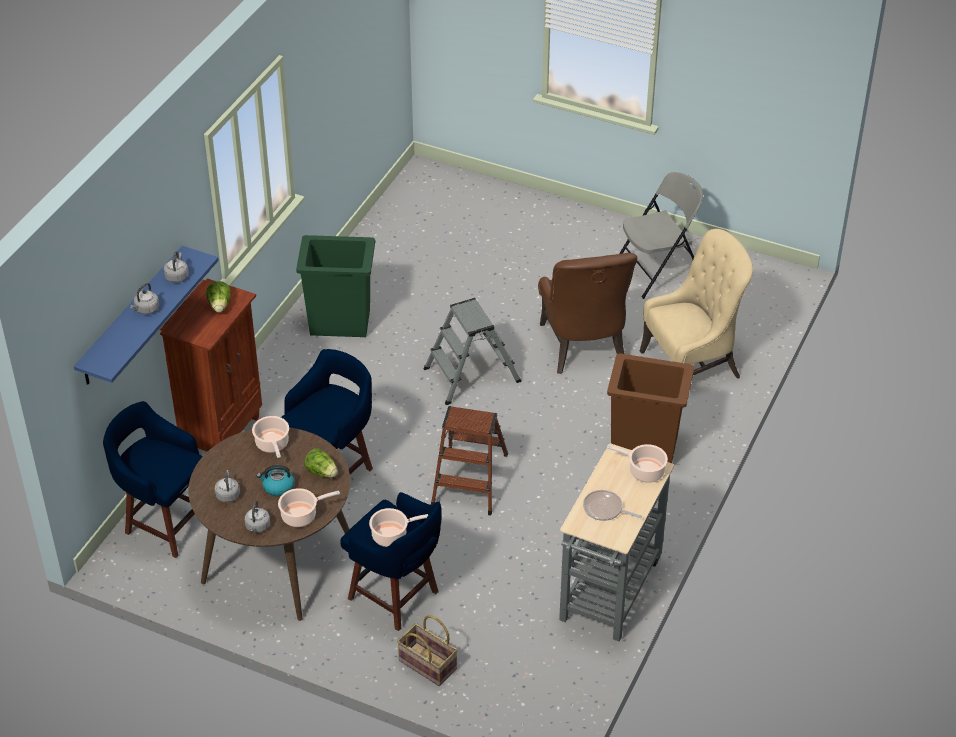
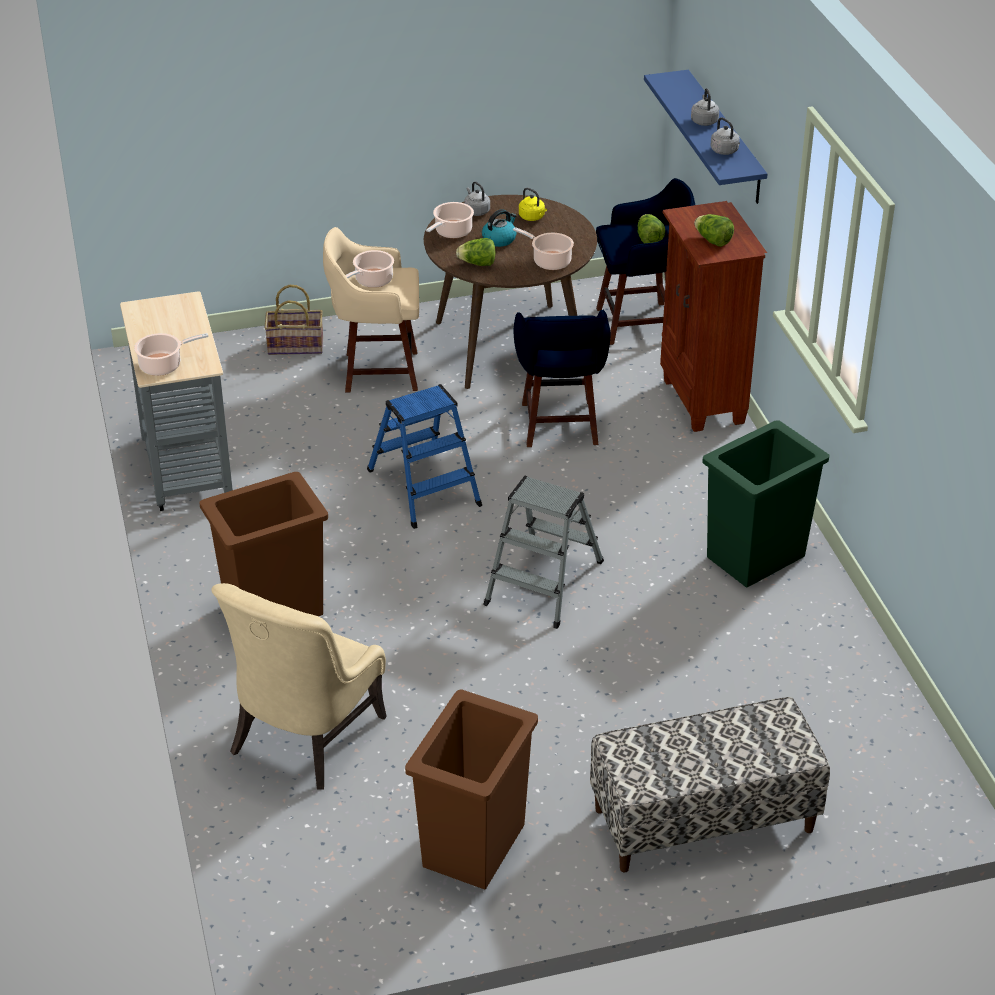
camera: 140 degrees right, 5 degrees down
grey kettle [214,470,240,502] -> yellow kettle [519,188,547,221]
blue stool [340,492,442,631] -> beige stool [323,227,419,392]
brown step ladder [431,406,508,516] -> blue step ladder [367,384,482,529]
brown chair [538,253,638,374] -> none
frying pan [583,490,642,521] -> none
grey chair [619,172,703,299] -> brown trash can [405,689,538,890]
none -> bench [590,697,830,873]
none -> lettuce [637,214,665,243]

